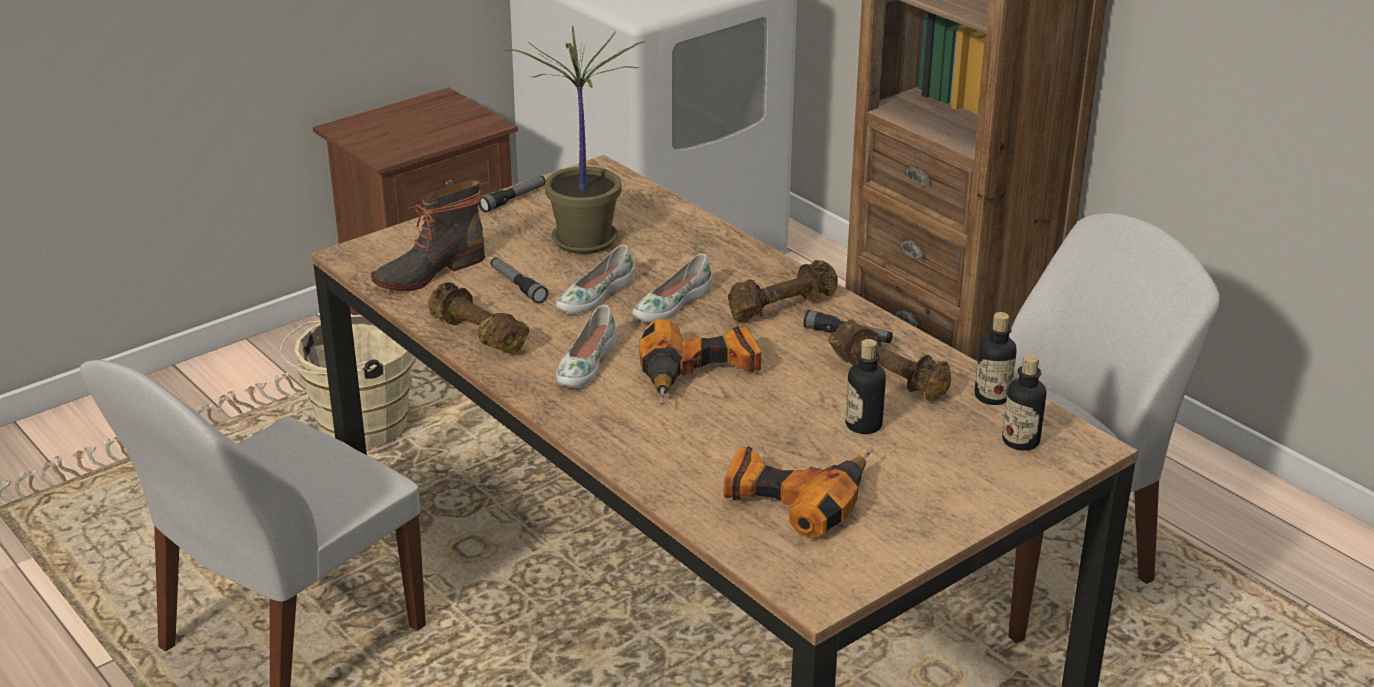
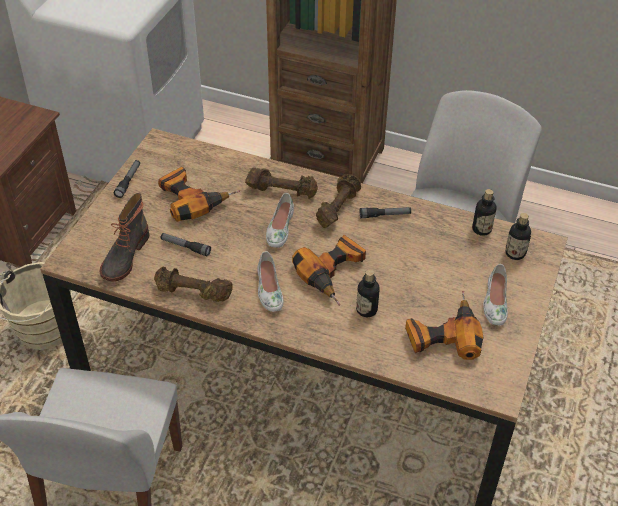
camera: 30 degrees left, 15 degrees up
potted plant [504,25,645,254] -> power drill [158,167,240,222]
white shoe [556,245,635,314] -> white shoe moved to [483,264,508,325]
brown dumbbell [828,320,951,401] -> brown dumbbell moved to [245,167,318,199]
bottle [845,339,886,434] -> bottle moved to [356,269,380,317]

